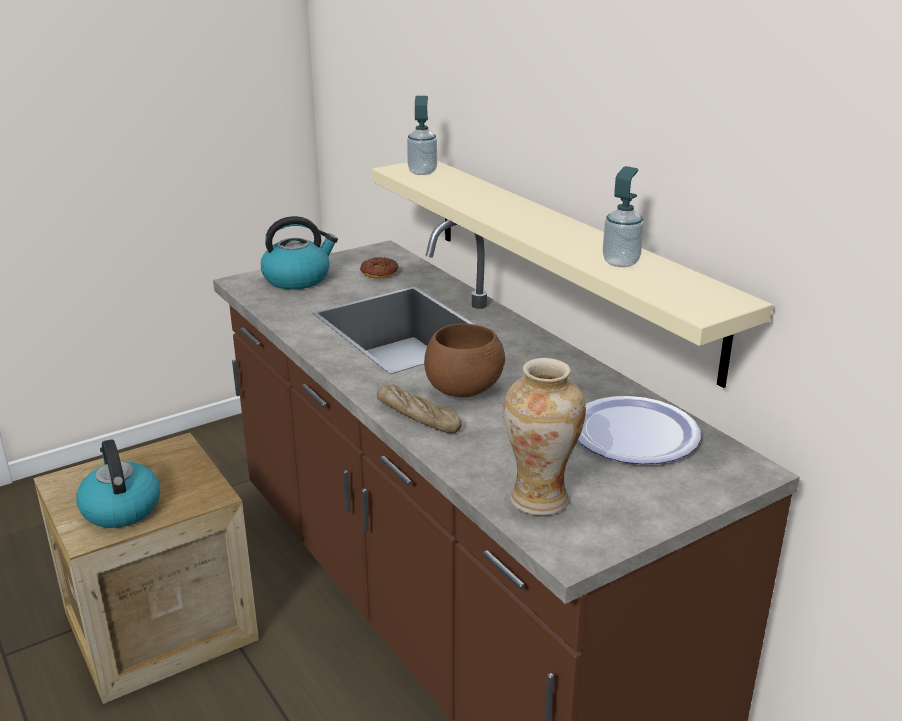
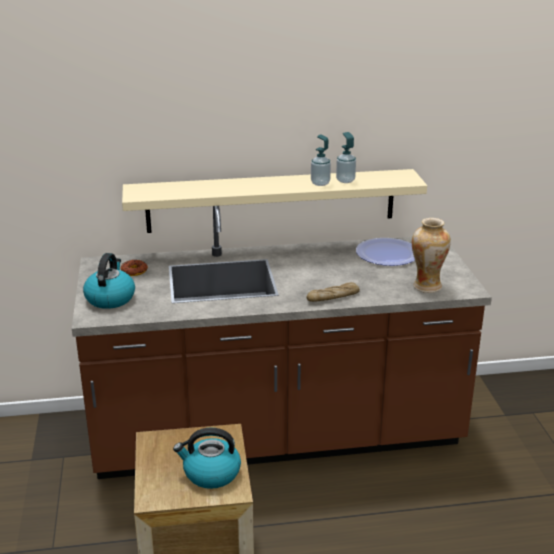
camera: 65 degrees left, 0 degrees up
soap dispenser [407,96,437,175] -> soap dispenser moved to [311,134,331,186]
brown bowl [424,324,505,397] -> none

